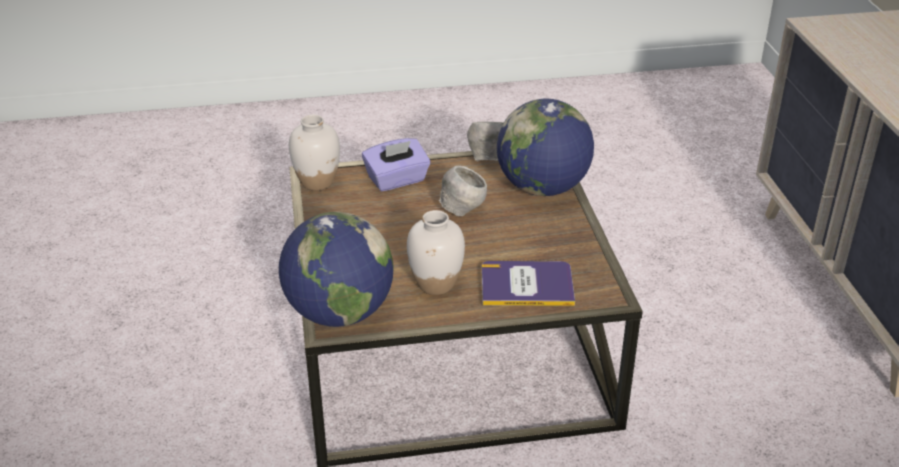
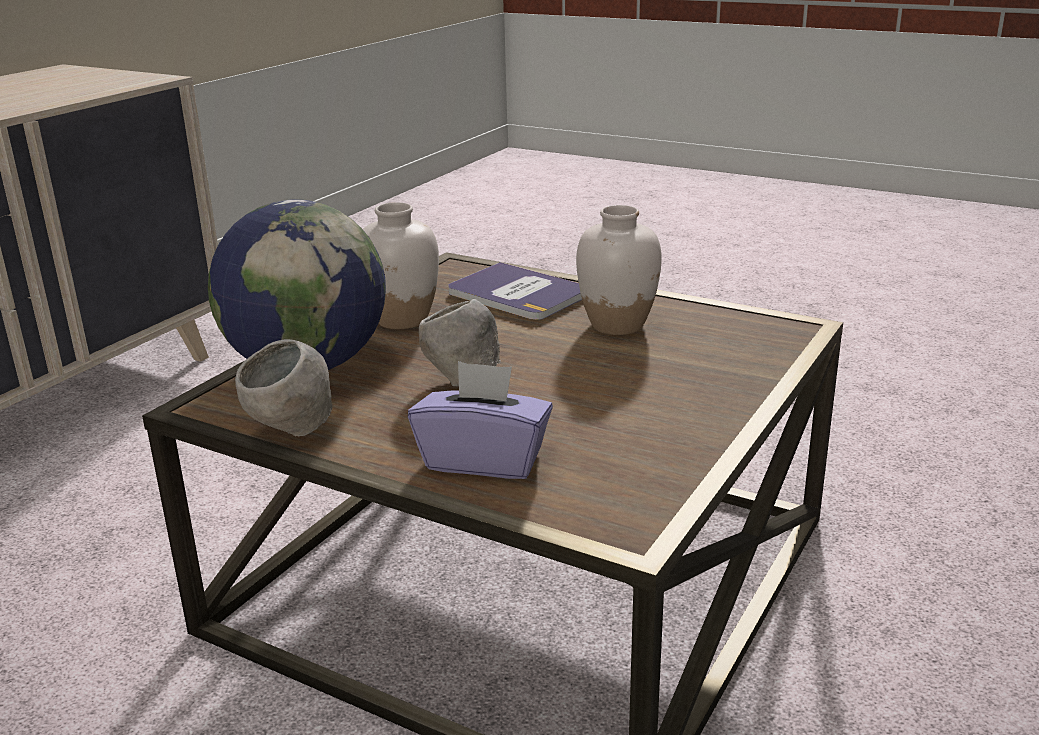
camera: 140 degrees left, 10 degrees down
globe [279,212,394,327] -> none
white vase [289,115,340,191] -> white vase moved to [363,202,439,329]

